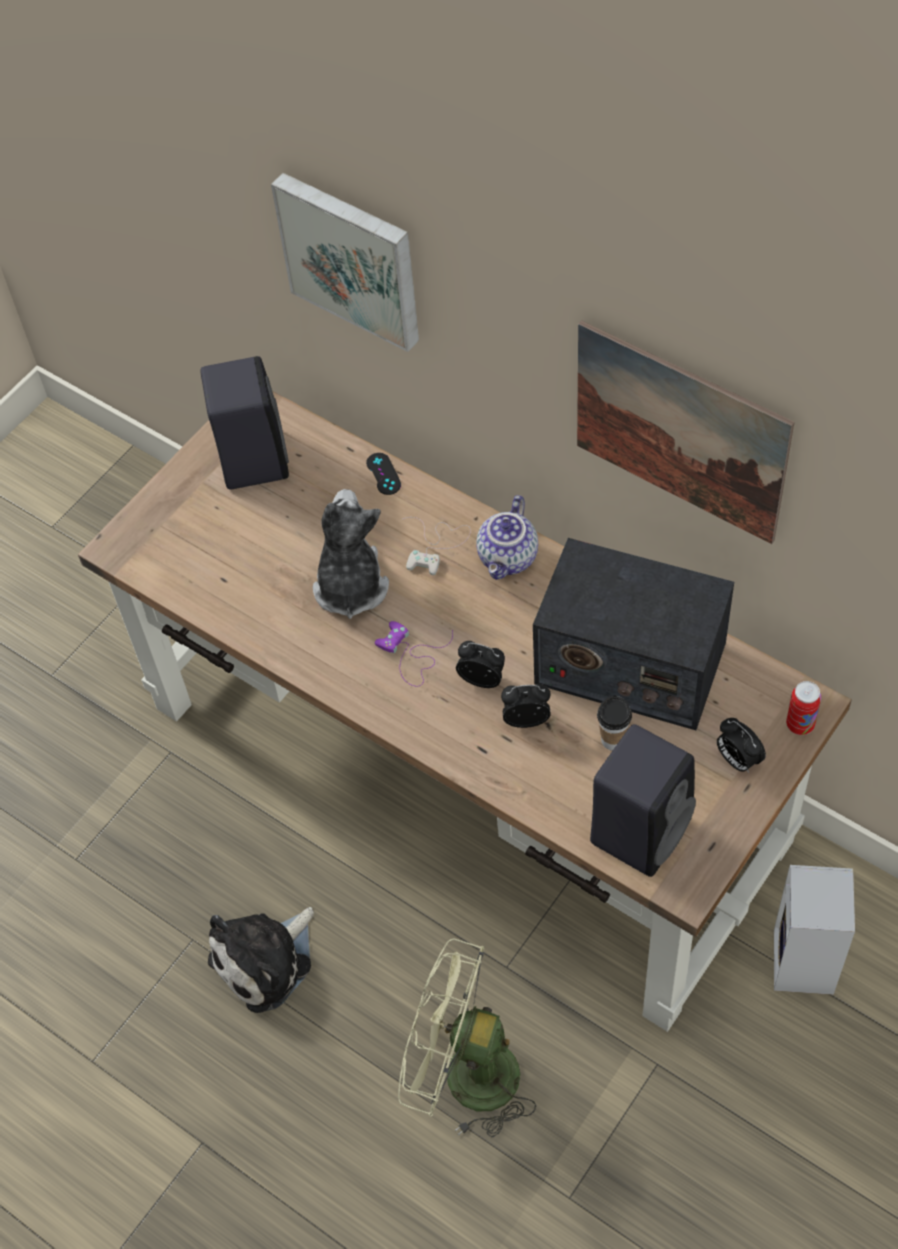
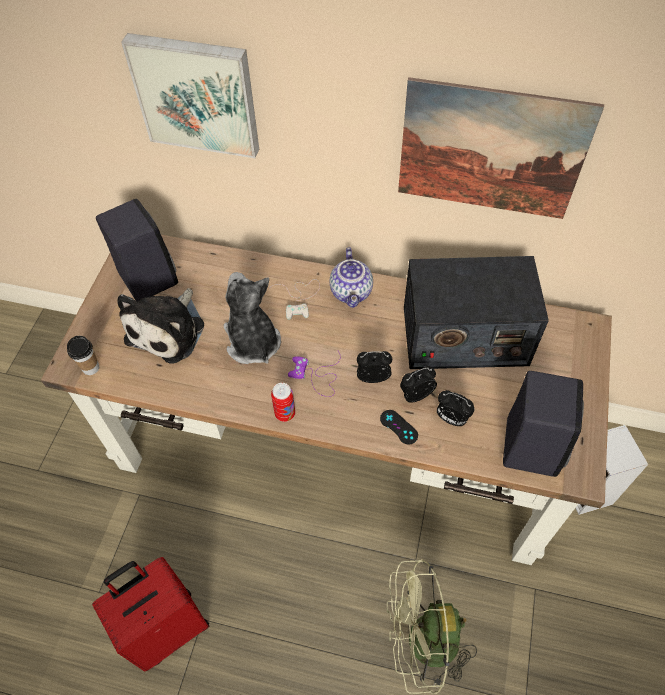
camera: 25 degrees left, 0 degrees up
plush toy [208,907,314,1013] -> plush toy moved to [117,288,204,363]
black game controller [366,453,401,495] -> black game controller moved to [380,410,418,444]
cup [597,696,632,751] -> cup moved to [67,336,99,375]
alarm clock [717,718,766,773] -> alarm clock moved to [437,390,475,426]
can [786,681,821,735] -> can moved to [271,383,295,422]
none -> red suitcase [92,557,209,671]

